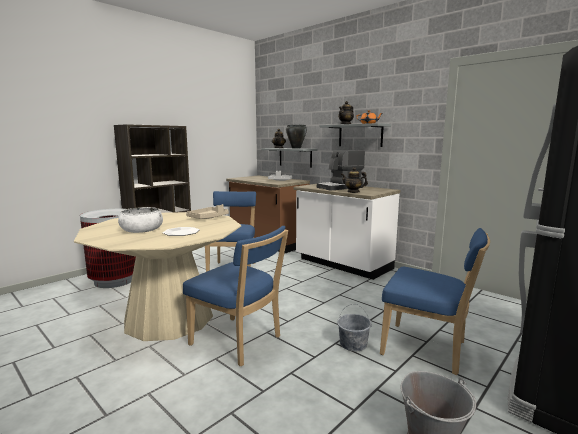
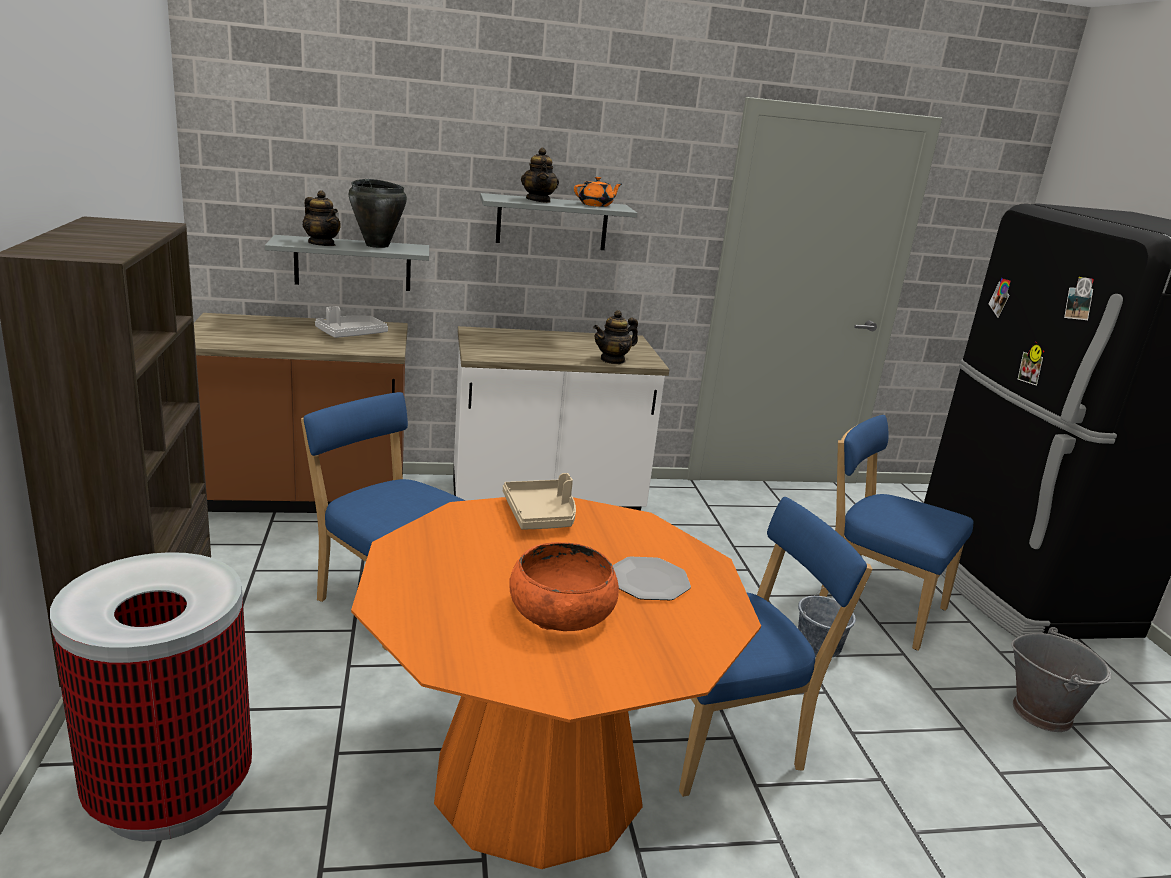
camera: 55 degrees left, 10 degrees up
beige dining table [74,212,241,341] -> orange dining table [351,497,761,869]
white bowl [118,207,163,233] -> orange bowl [509,542,619,631]
coffee machine [317,150,365,191] -> none
blue chair [380,228,490,375] -> blue chair turned 120 degrees counterclockwise [819,415,973,651]

